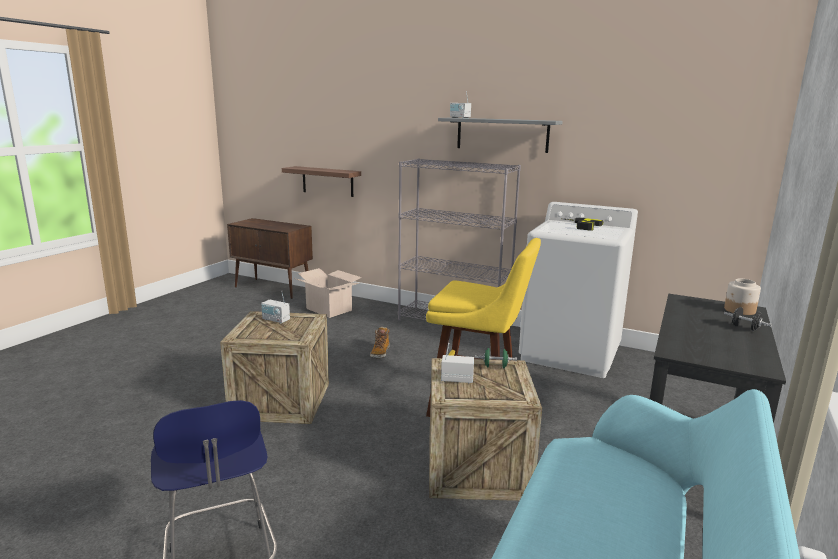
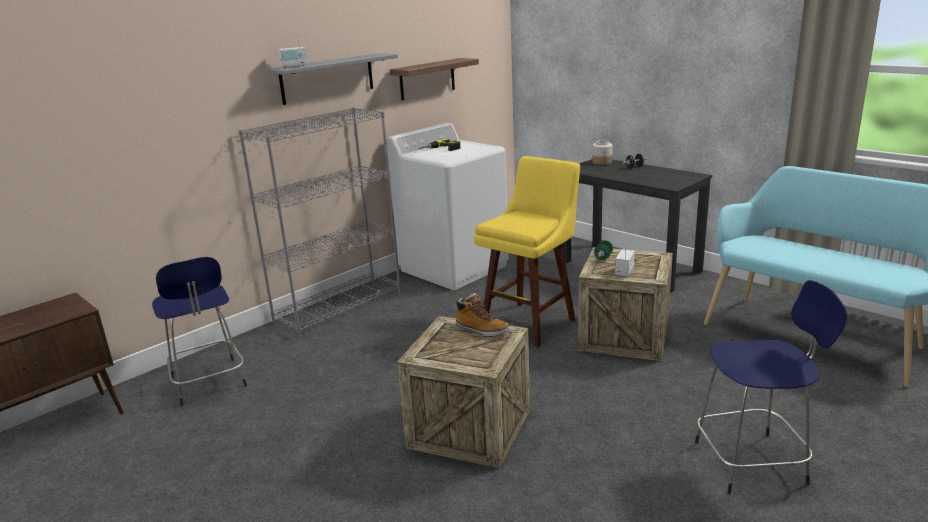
camera: 70 degrees left, 5 degrees up
radio [261,291,290,324] -> none
shelf [282,166,361,197] -> shelf moved to [390,58,479,100]
cardboard box [294,268,362,318] -> blue stool [152,257,247,406]
boot [370,327,390,358] -> boot moved to [455,293,510,337]

